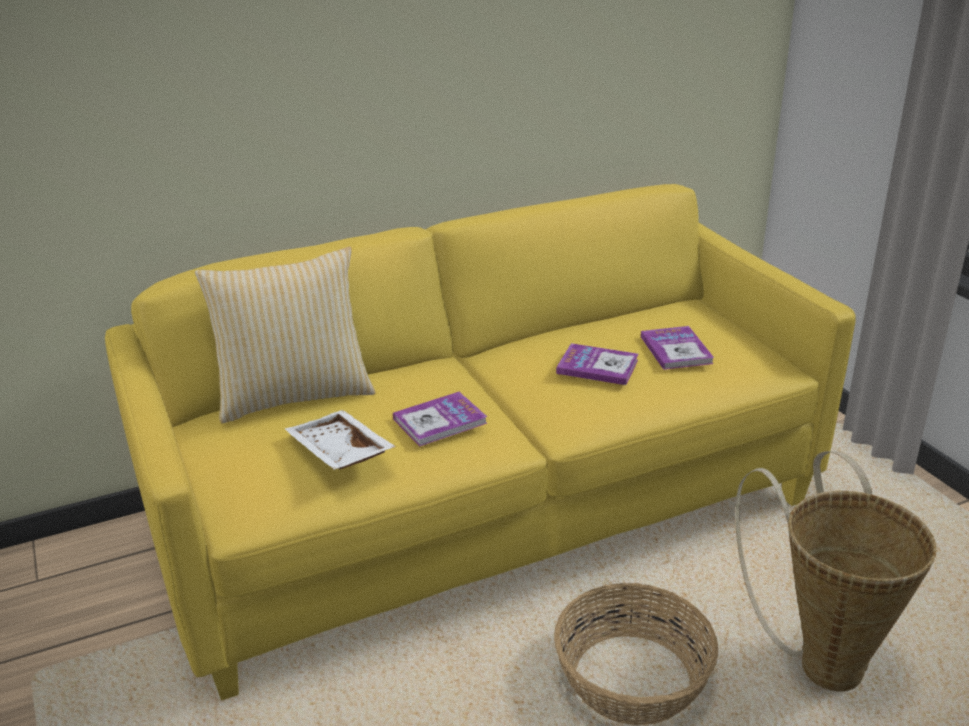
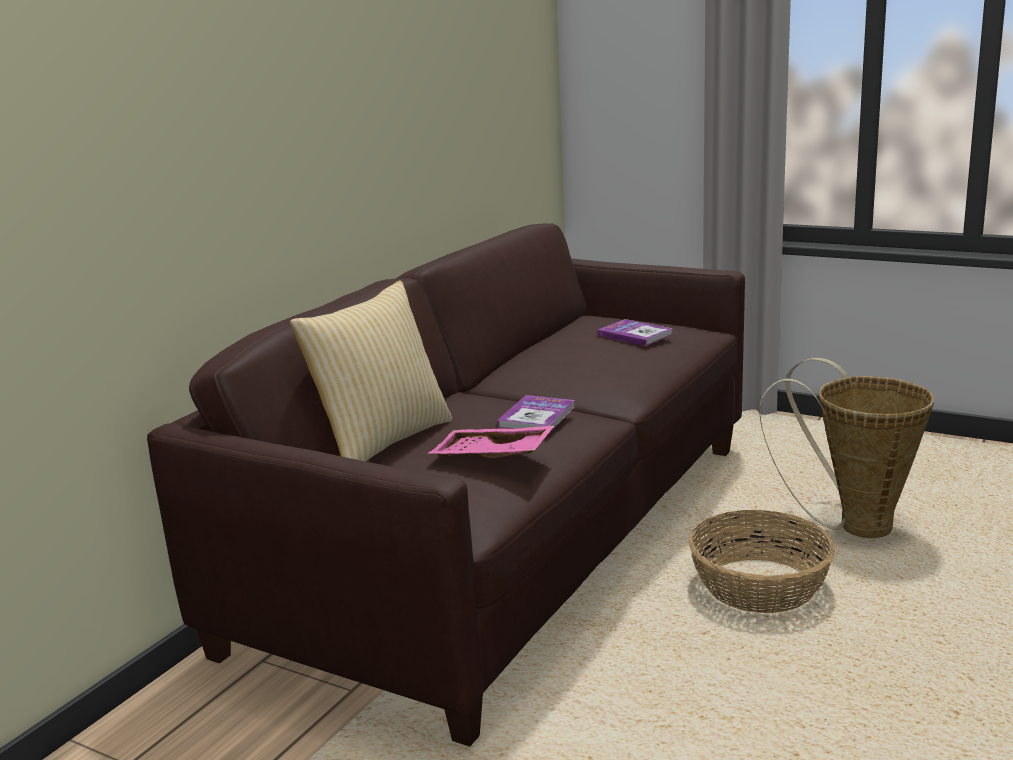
camera: 35 degrees left, 10 degrees down
yellow sofa [105,184,856,701] -> brown sofa [147,223,745,747]
white tray [285,410,396,470] -> pink tray [429,426,554,458]
book [556,343,638,385] -> none

